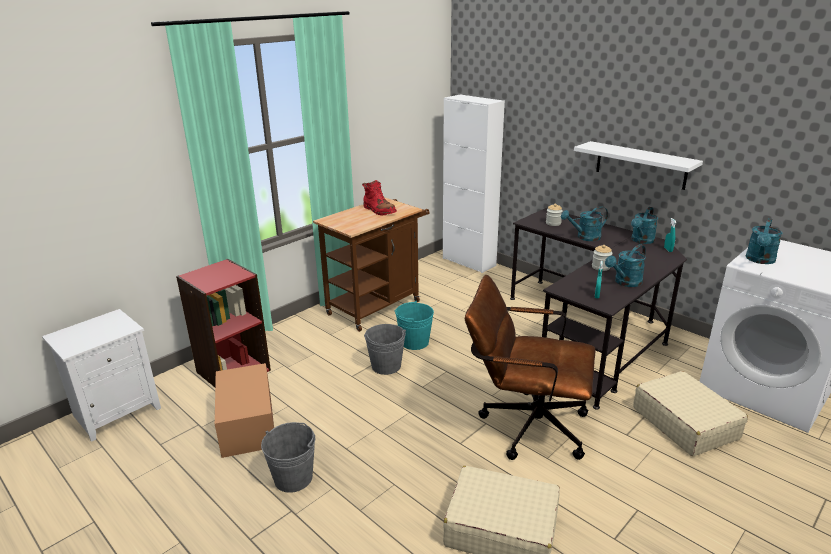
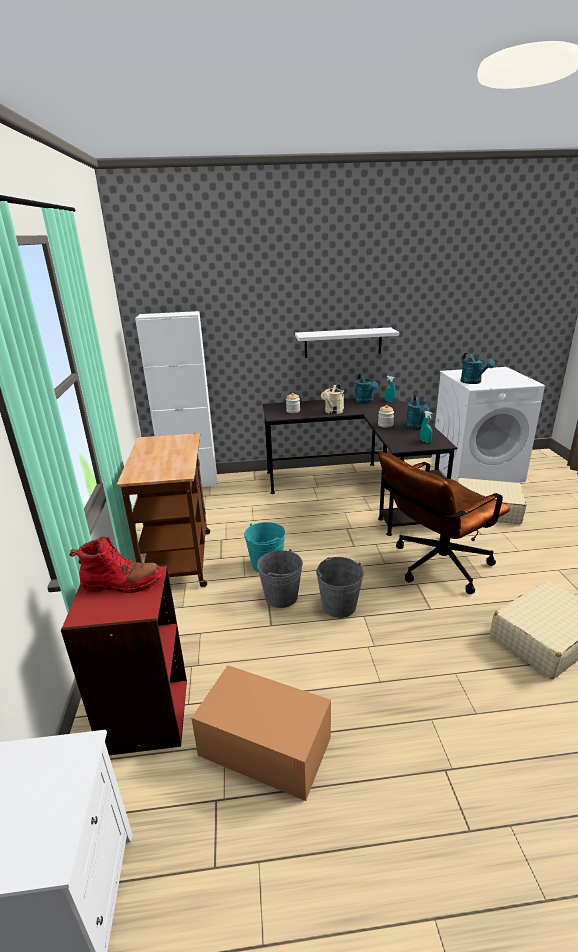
camera: 50 degrees left, 0 degrees up
grey bucket [261,422,315,493] -> grey bucket moved to [316,557,364,618]
red boot [362,180,397,216] -> red boot moved to [70,536,164,593]
turquoise watering can [561,206,608,241] -> beige watering can [321,382,344,414]

